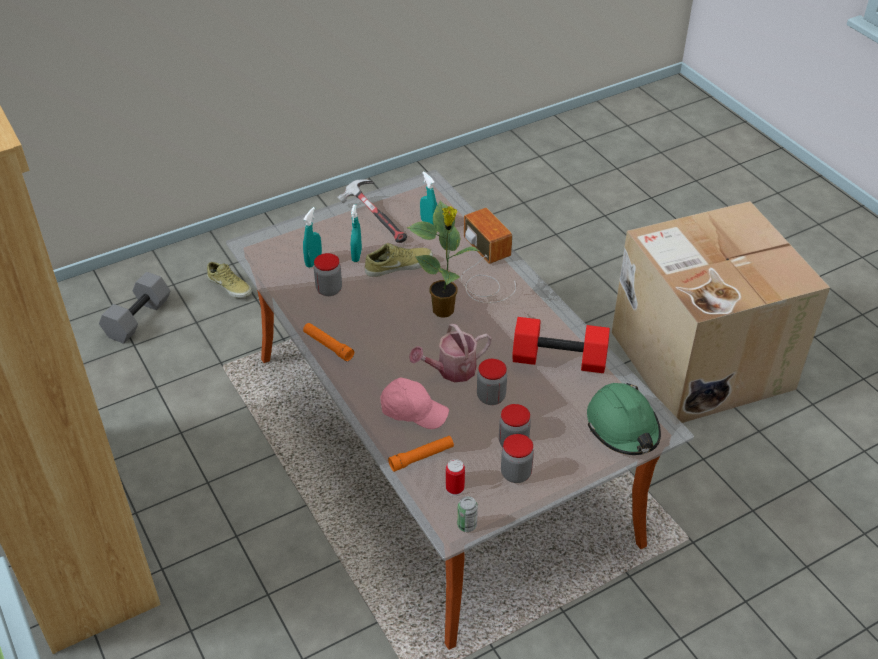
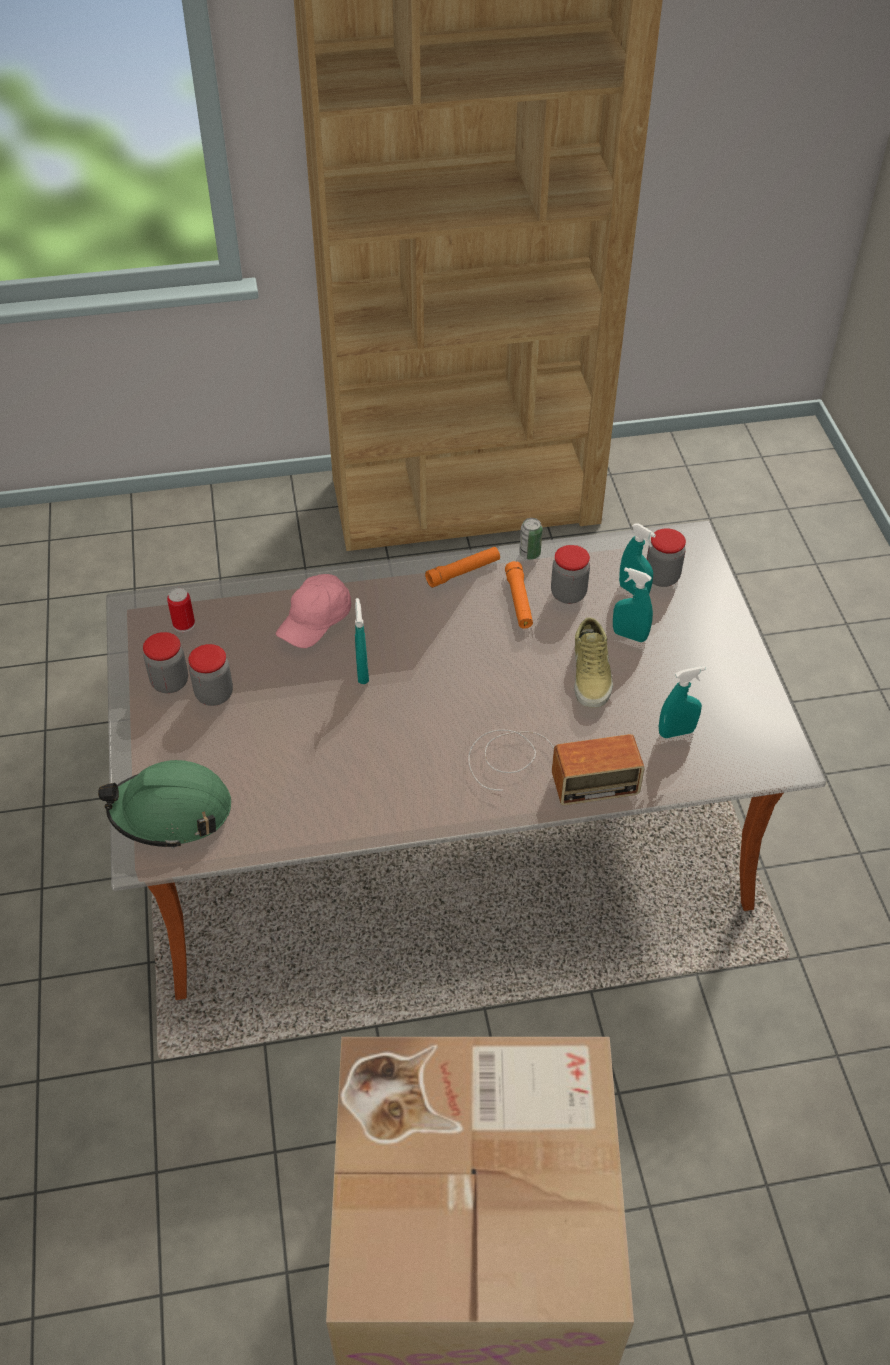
camera: 110 degrees right, 5 degrees up
grey dumbbell [99,272,170,344] -> none
beige shoe [207,262,252,298] -> none
hammer [337,179,407,243] -> none
orange flashlight [388,436,454,472] -> orange flashlight moved to [505,561,533,629]
potted plant [407,201,480,318] -> none
watering can [409,324,492,382] -> turquoise spray bottle [355,598,369,684]
can [457,496,478,532] -> can moved to [519,518,543,560]
jar [477,359,507,405] -> jar moved to [647,528,686,587]
red dumbbell [512,317,610,373] -> none

